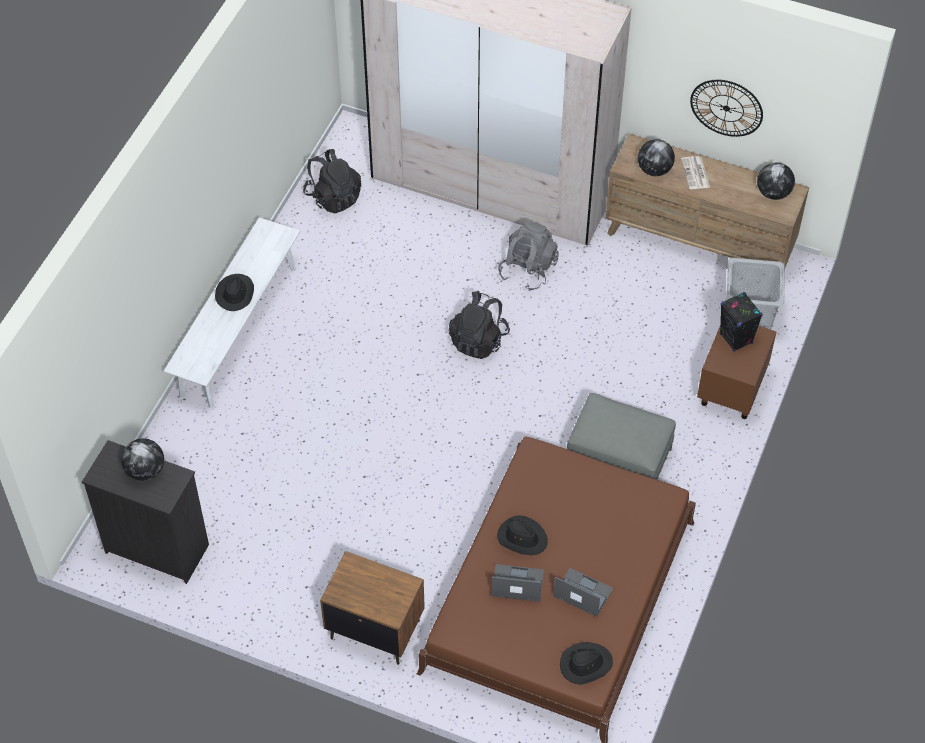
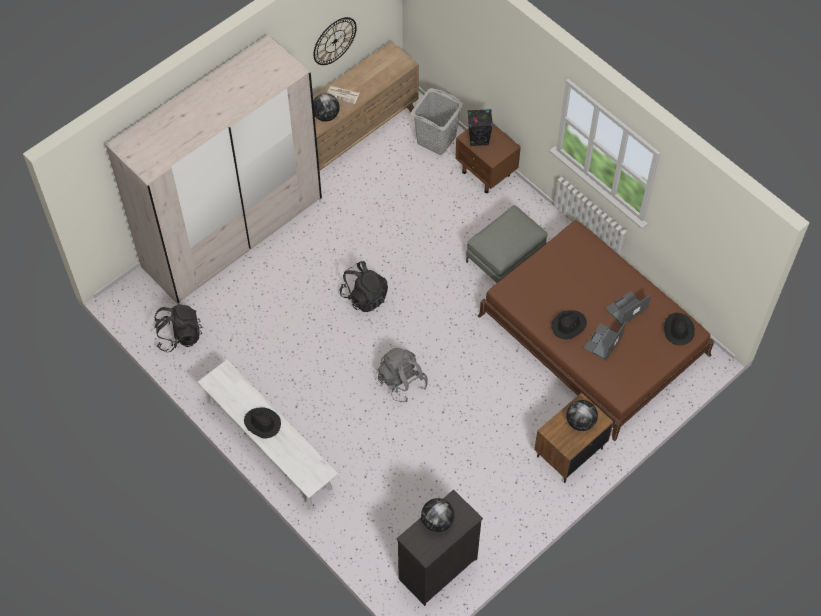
camera: 65 degrees left, 5 degrees up
grey backpack [498,221,559,291] -> grey backpack moved to [377,348,428,402]
globe [757,162,795,200] -> globe moved to [567,400,598,431]

